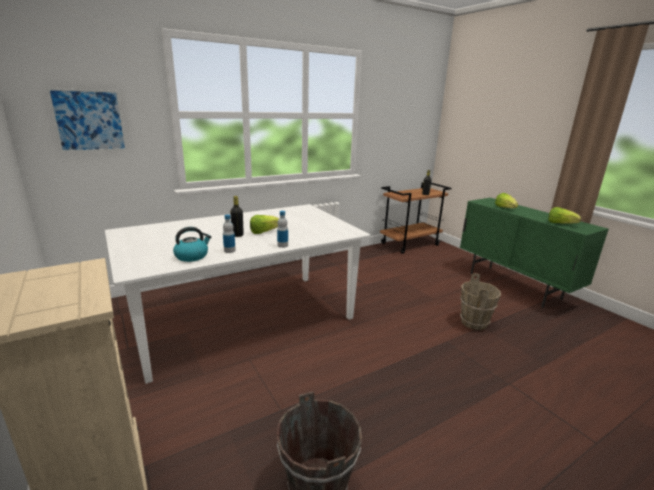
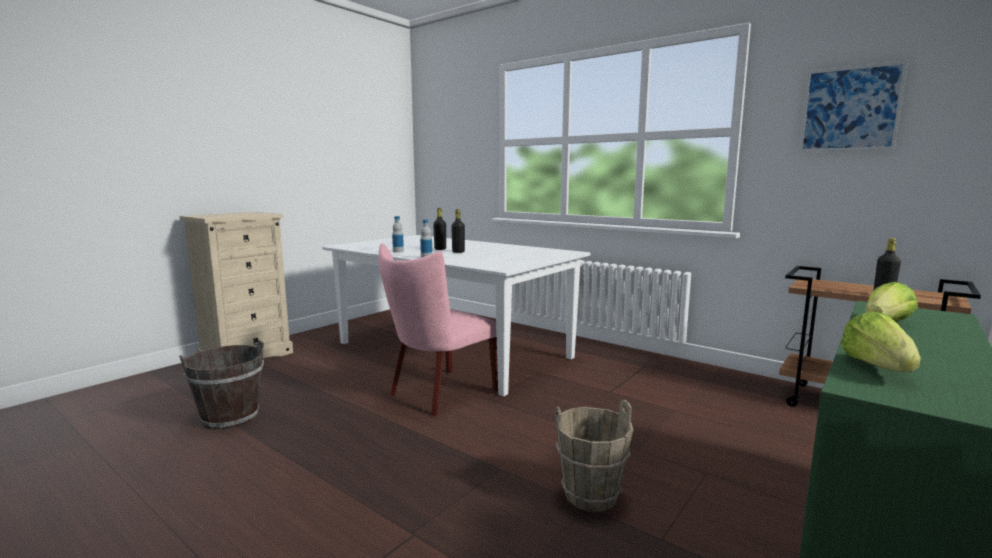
camera: 70 degrees right, 10 degrees down
picture [47,88,127,153] -> picture moved to [799,61,908,152]
kettle [173,227,212,262] -> none
lettuce [250,215,279,234] -> black bottle [451,209,465,253]
none -> pink chair [378,243,498,416]

